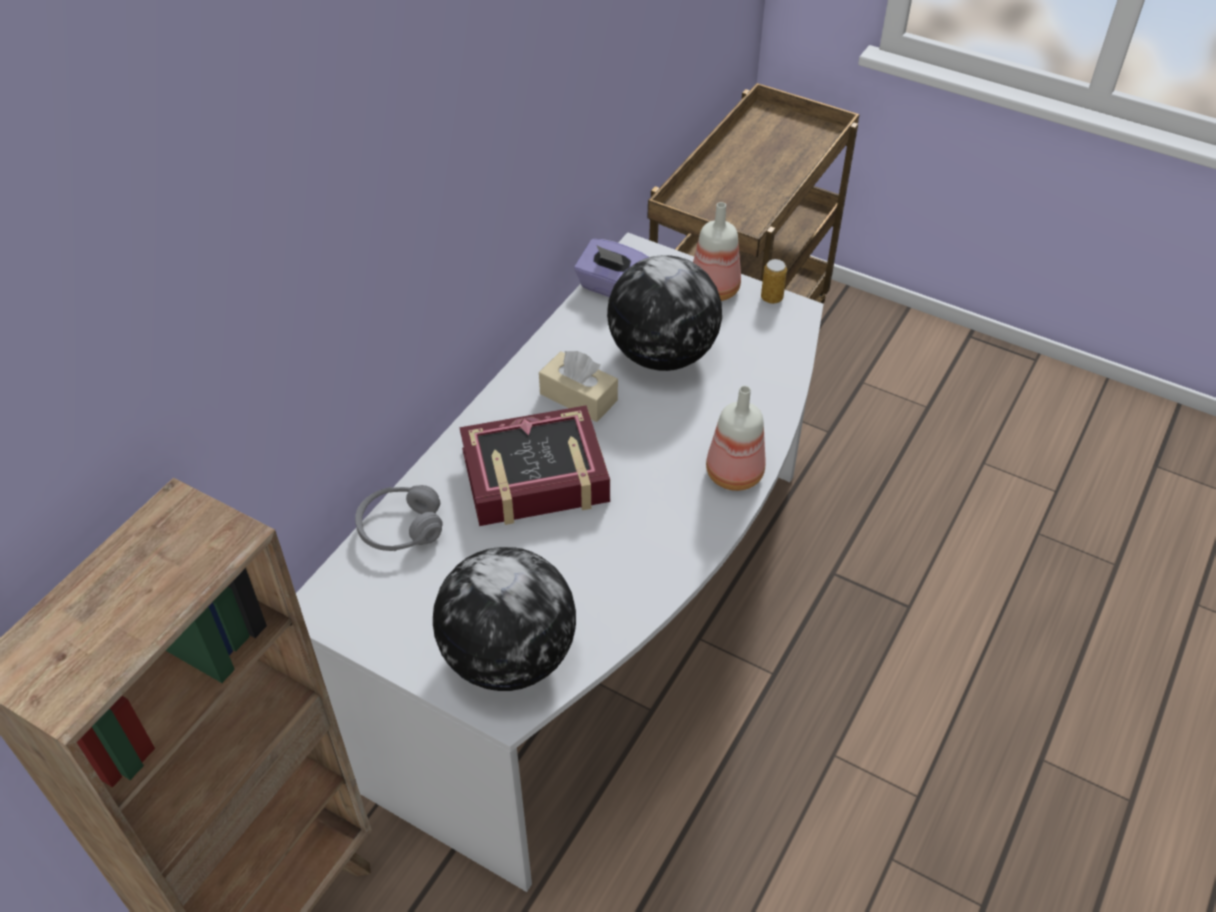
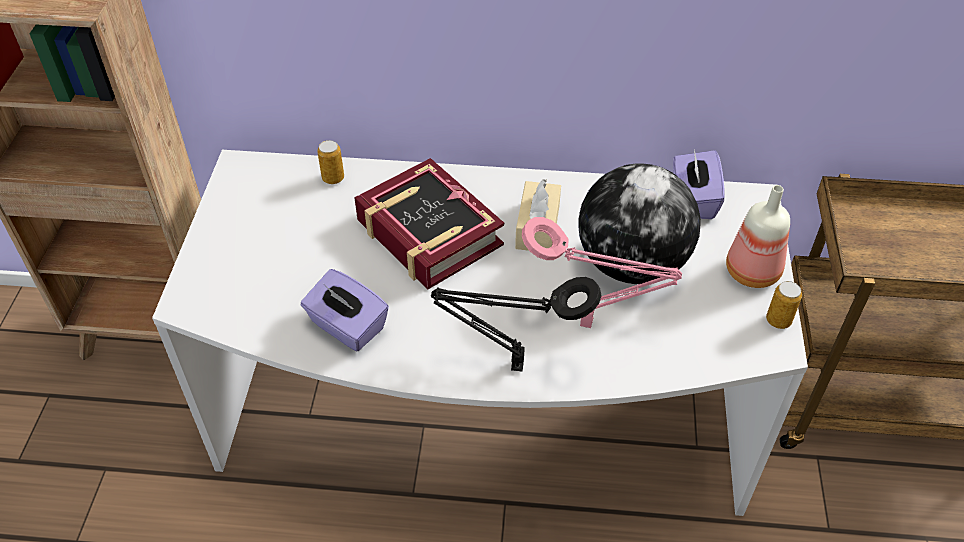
camera: 65 degrees right, 0 degrees up
grey headphones [355,485,443,551] -> can [317,140,344,184]
globe [433,547,576,691] -> none
bottle [706,386,766,491] -> black table lamp [431,277,602,371]
none -> purple tissue box [301,269,389,352]
none -> pink table lamp [522,217,682,328]

